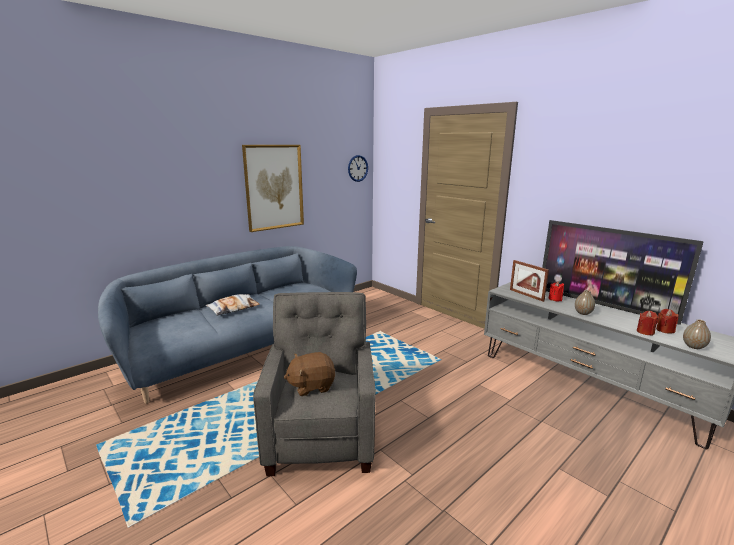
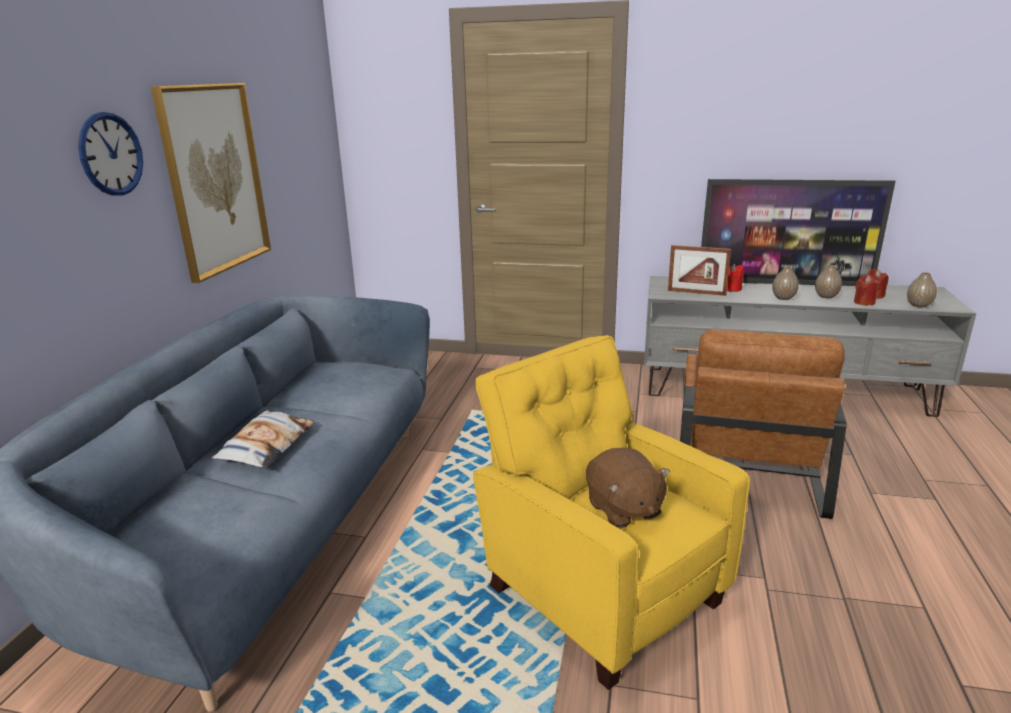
camera: 35 degrees left, 5 degrees up
grey armchair [253,292,376,476] -> yellow armchair [473,335,750,690]
brown plush toy [284,352,335,396] -> brown plush toy turned 60 degrees counterclockwise [586,448,670,529]
wall clock [348,155,368,182] -> wall clock moved to [78,112,143,196]
none -> brown armchair [680,329,846,519]
none -> vase [815,265,842,298]

